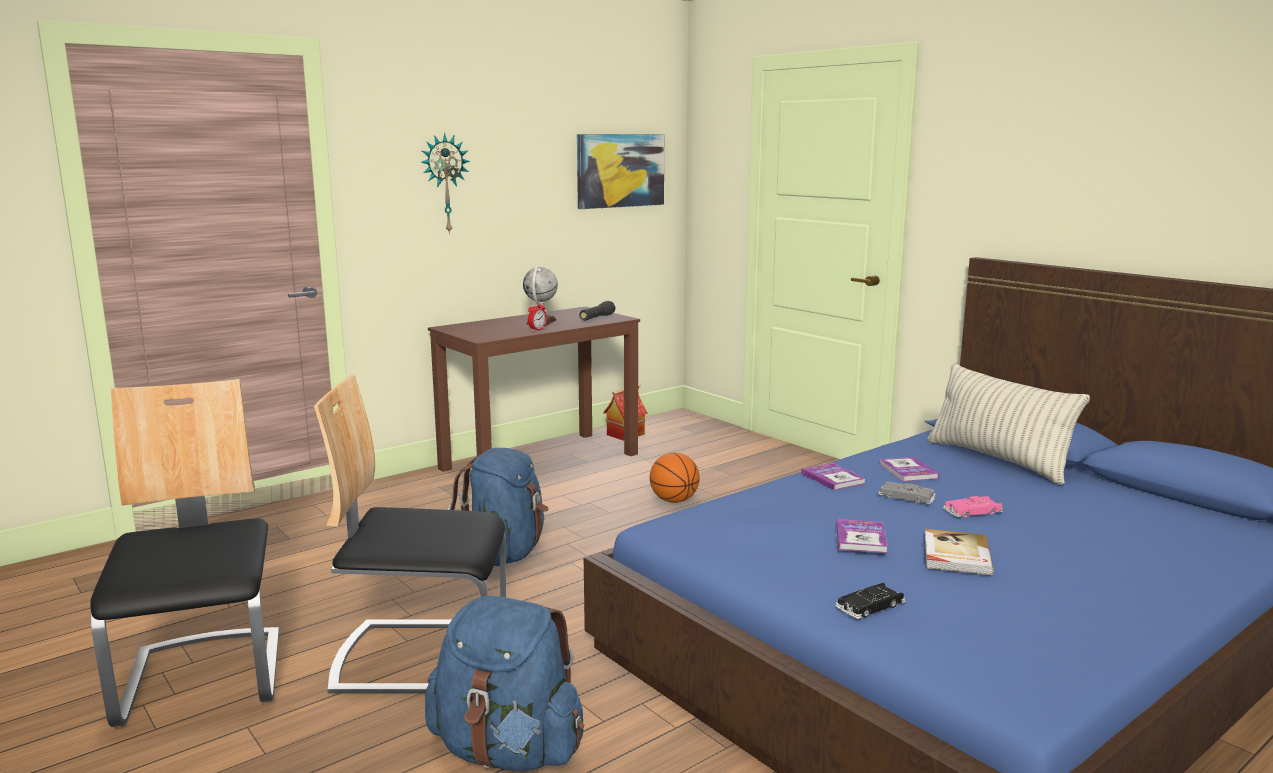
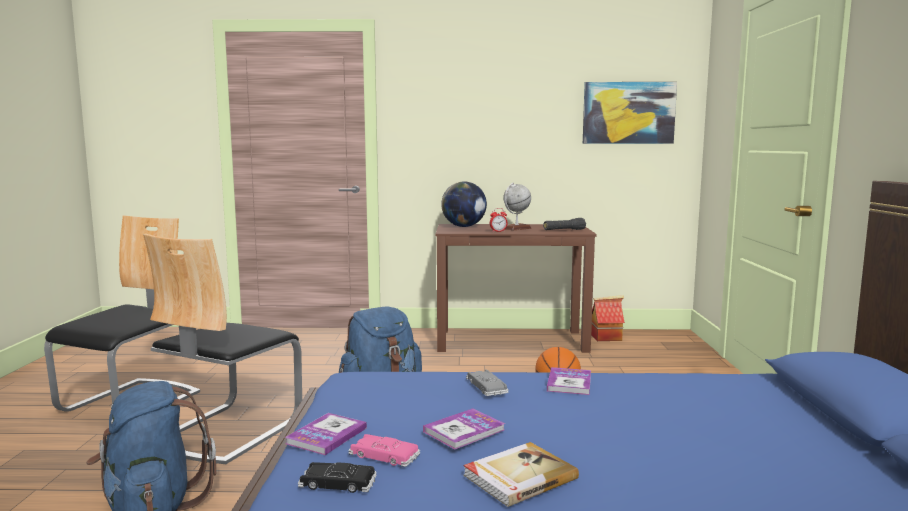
camera: 40 degrees right, 5 degrees down
chair [314,374,506,694] -> chair turned 105 degrees counterclockwise [143,233,302,464]
wall clock [421,133,470,234] -> none
grey toy car [878,482,936,504] -> grey toy car moved to [466,369,508,396]
book [879,457,939,482] -> book moved to [285,413,367,455]
pillow [928,363,1090,485] -> none
pink toy car [943,496,1004,518] -> pink toy car moved to [348,434,420,467]
none -> globe [441,182,487,227]

